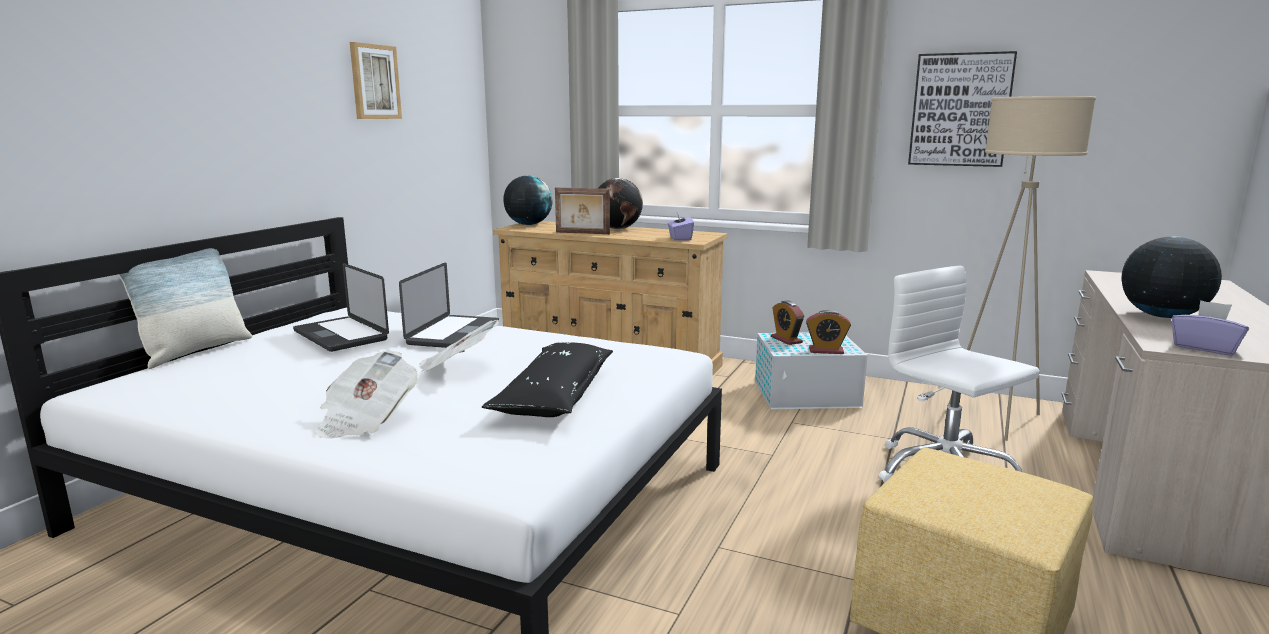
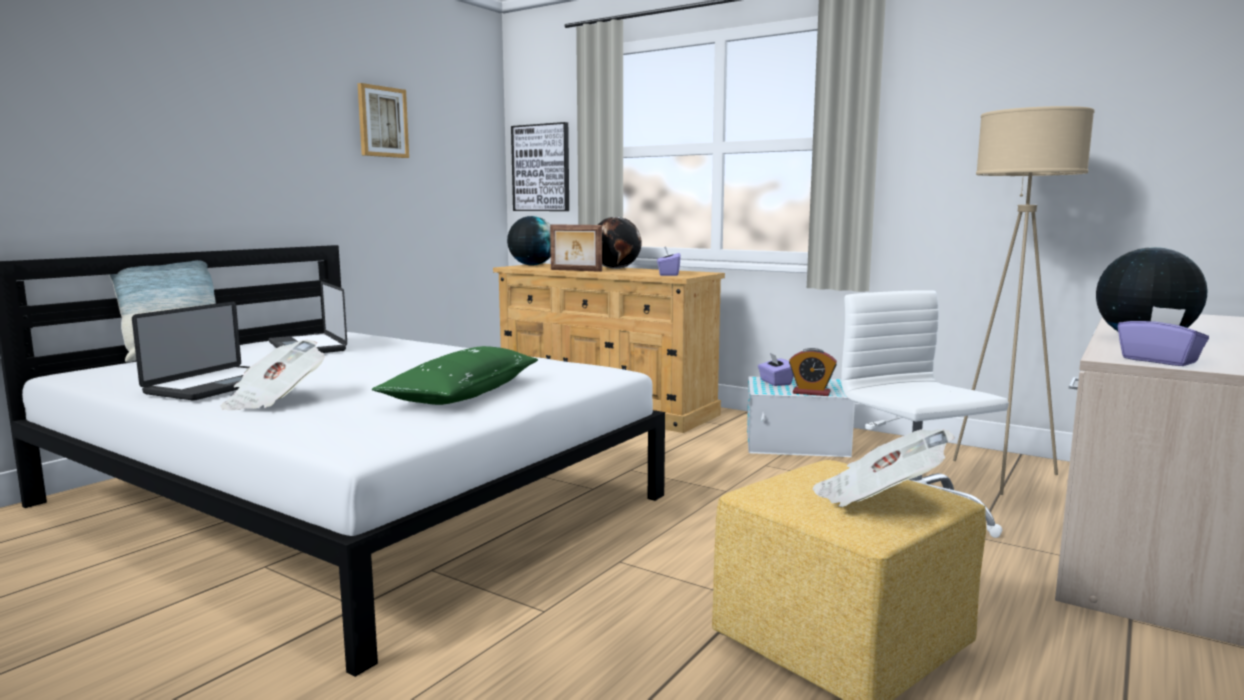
camera: 10 degrees right, 5 degrees down
laptop [399,262,499,348] -> laptop moved to [132,302,250,401]
newspaper [420,320,499,374] -> newspaper moved to [812,429,955,507]
black pillow [482,342,613,417] -> green pillow [372,346,538,405]
alarm clock [771,300,804,345] -> purple tissue box [758,353,794,386]
picture [908,51,1017,167] -> picture moved to [511,122,569,211]

